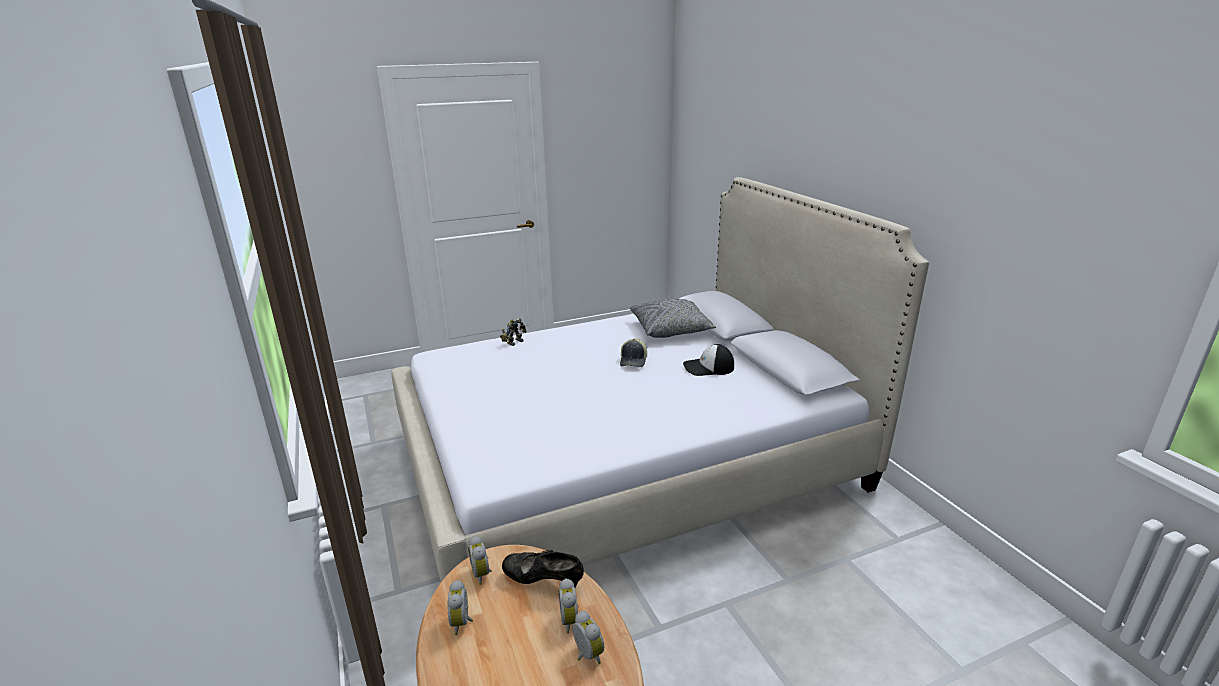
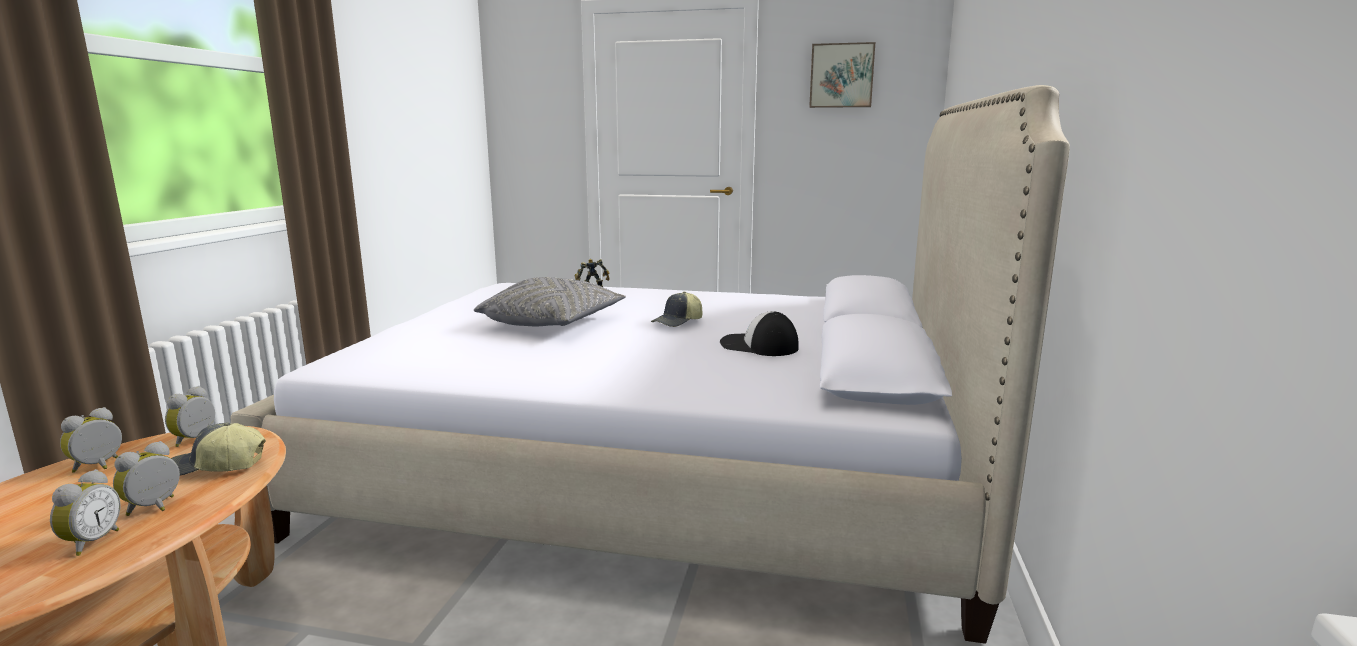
camera: 35 degrees right, 10 degrees down
black shoe [502,550,584,587] -> cap [171,423,266,475]
grey pillow [630,299,716,338] -> grey pillow moved to [474,277,626,326]
none -> picture [809,42,875,108]

